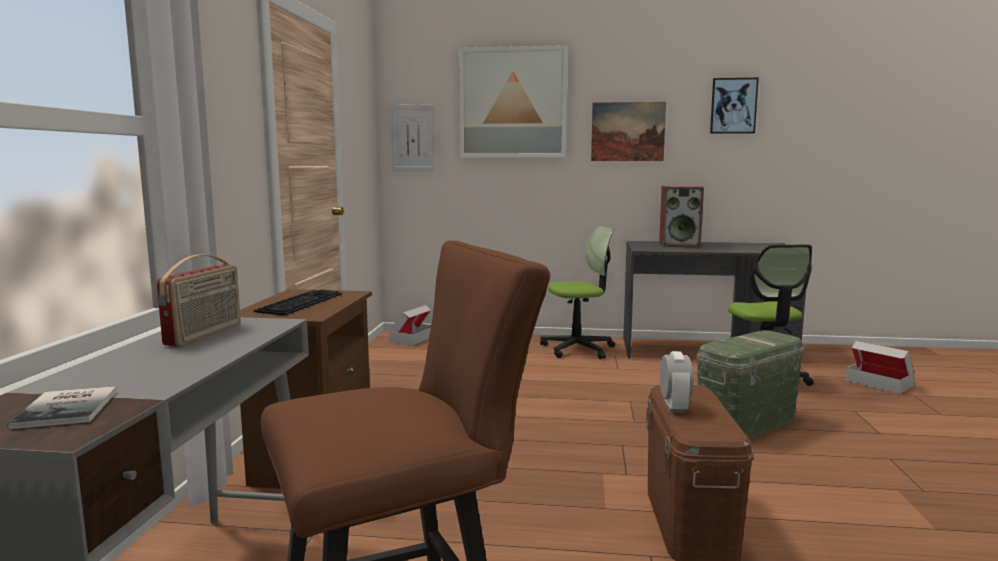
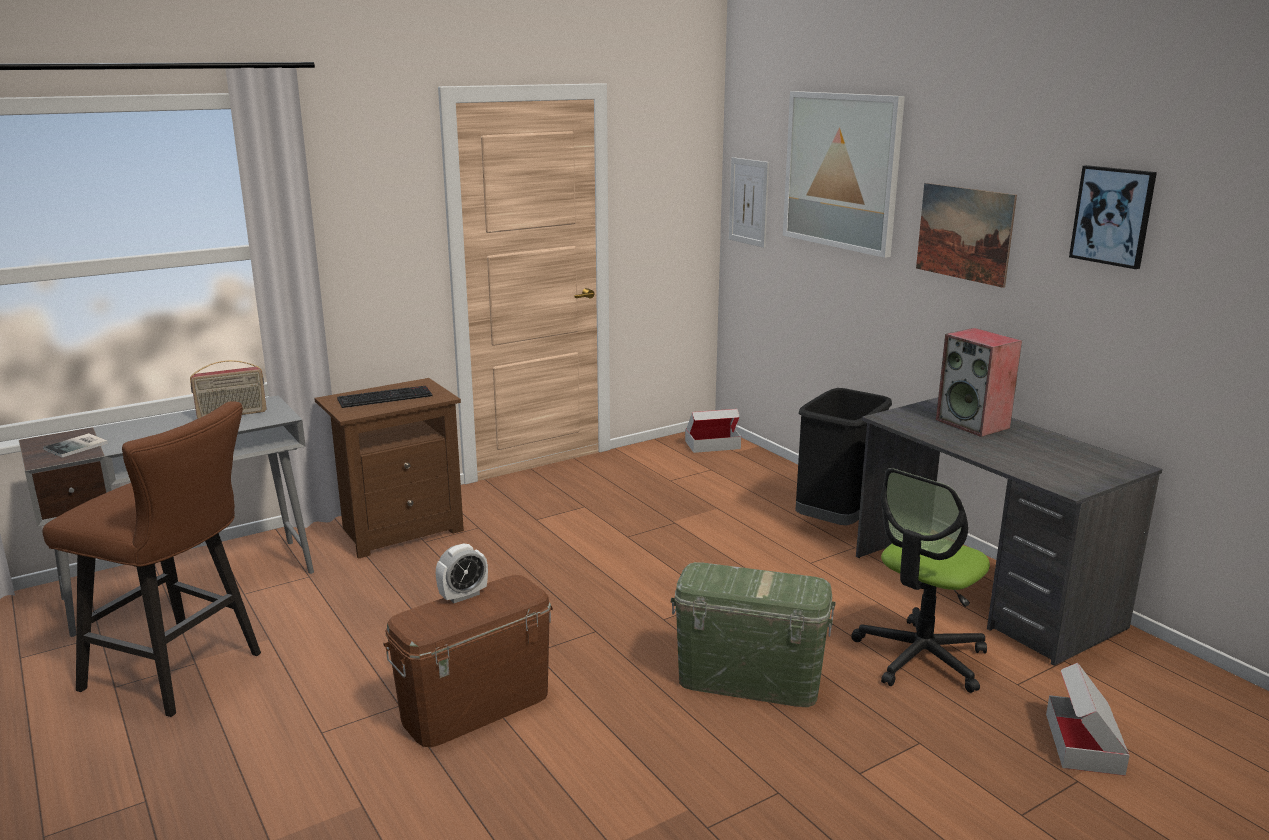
camera: 50 degrees right, 10 degrees up
office chair [540,226,615,359] -> black trash can [795,388,892,525]

